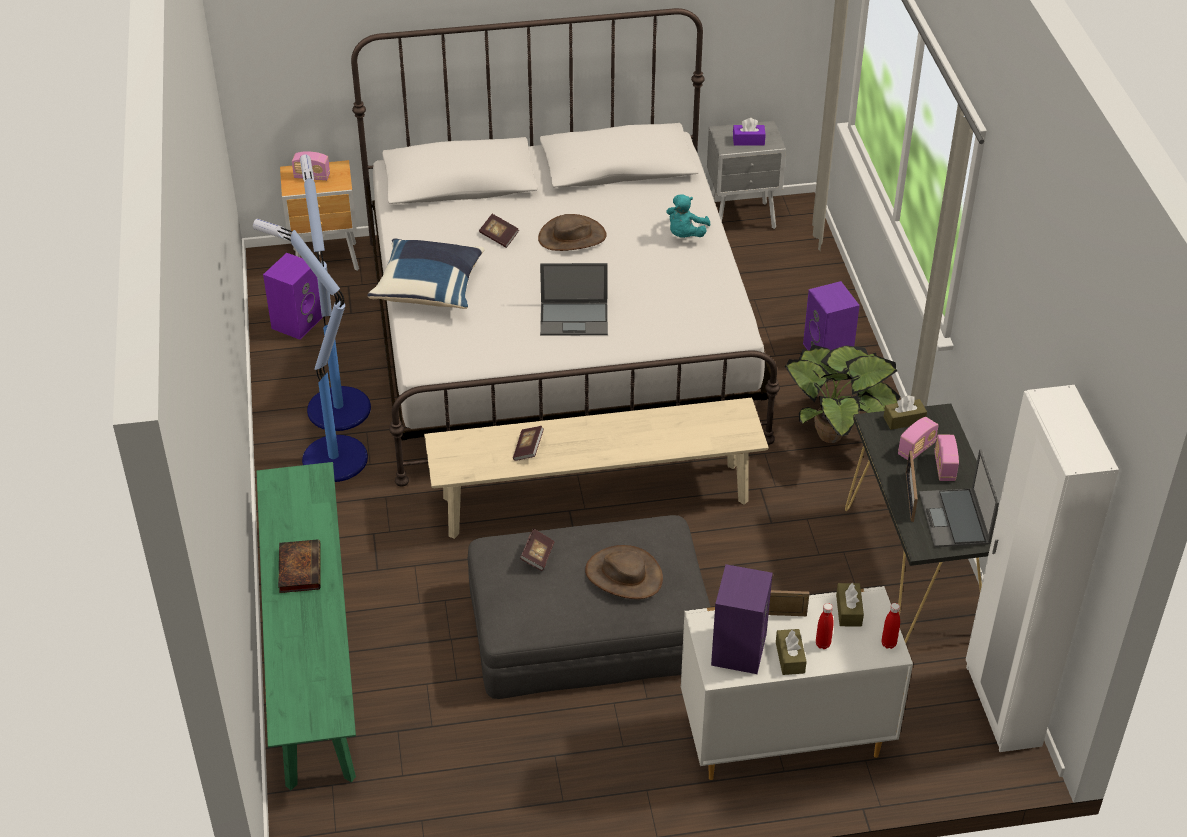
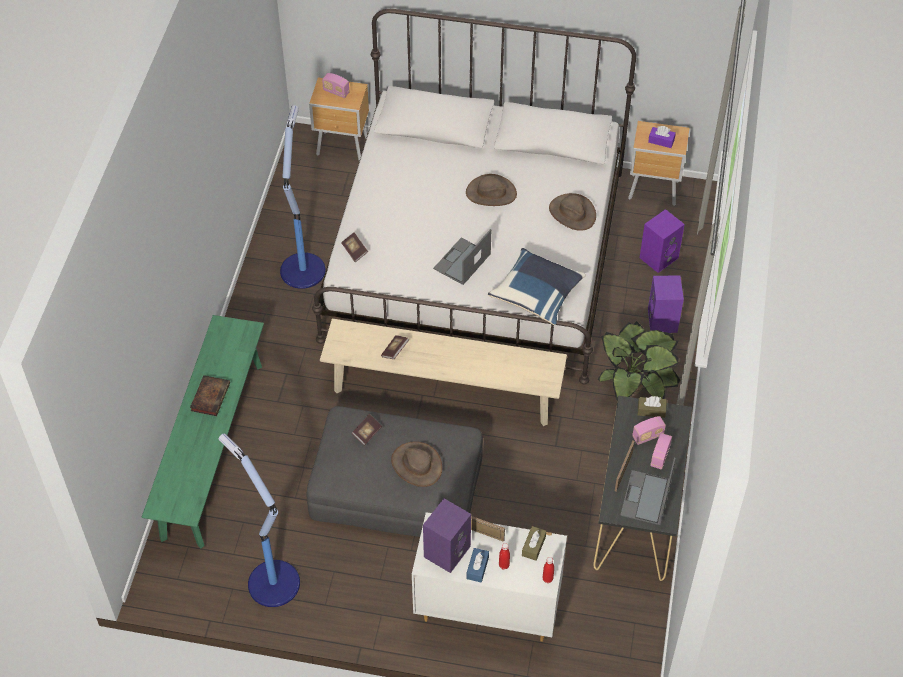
camera: 20 degrees right, 10 degrees up
floor lamp [253,219,368,482] -> floor lamp moved to [219,433,300,607]
purple speaker [263,253,323,340] -> purple speaker moved to [640,209,685,273]
blue pillow [367,238,485,309] -> blue pillow moved to [488,248,586,325]
book [479,214,519,248] -> book moved to [341,232,368,262]
laptop [540,263,608,335] -> laptop turned 105 degrees clockwise [433,229,491,285]
turquoise plush toy [666,194,710,238] -> brown hat [549,193,596,231]
grey nightstand [707,121,786,229] -> brown nightstand [628,121,690,206]
brown tissue box [776,629,807,675] -> blue tissue box [466,548,489,583]
white wardrobe [966,385,1119,752] -> none

